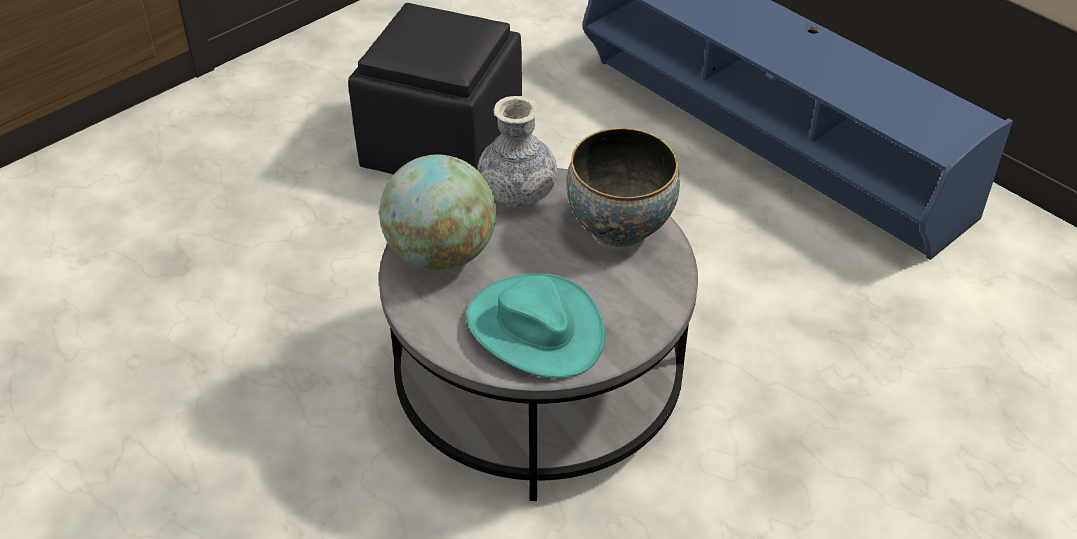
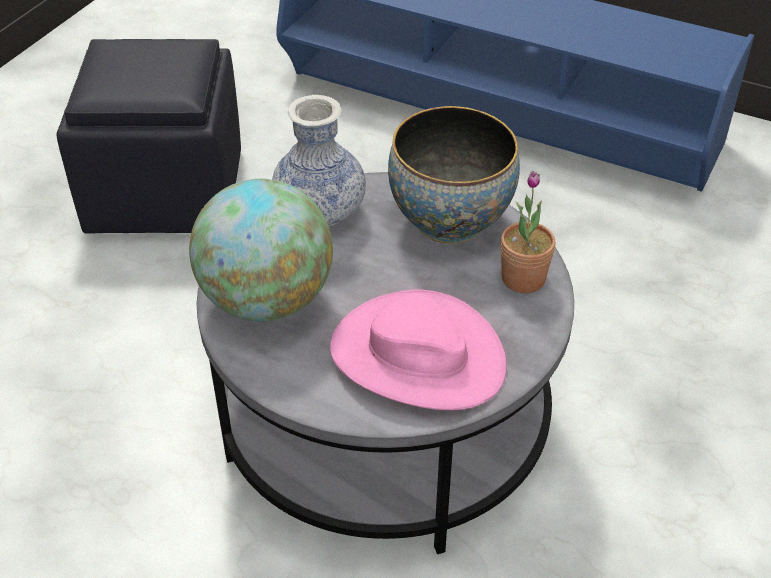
camera: 20 degrees left, 0 degrees up
turquoise hat [466,273,605,379] -> pink hat [330,289,507,410]
none -> potted plant [501,171,556,293]

